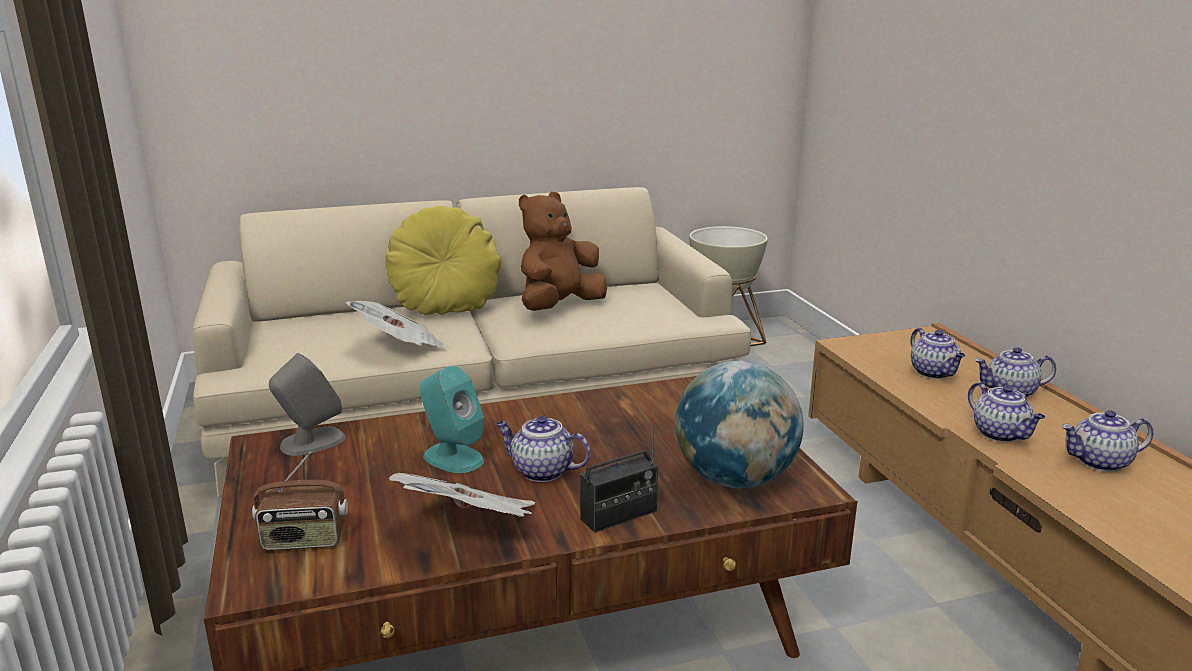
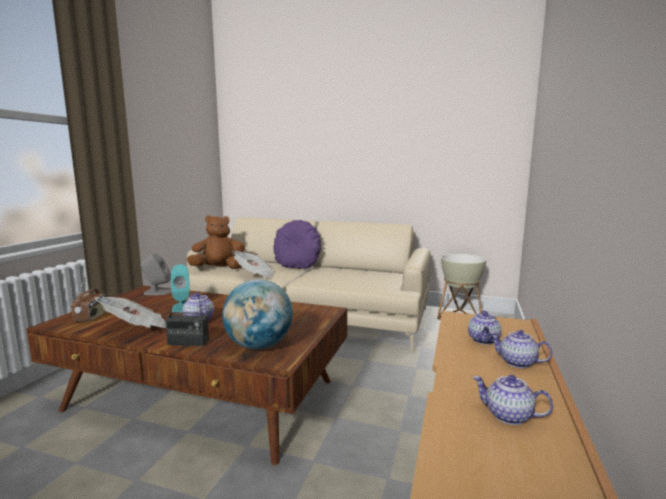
camera: 35 degrees right, 10 degrees down
radio [252,452,348,550] -> radio turned 120 degrees counterclockwise [71,279,106,322]
yellow pillow [385,206,501,315] -> purple pillow [274,220,321,269]
brown plush toy [519,192,607,311] -> brown plush toy moved to [187,215,245,269]
teapot [968,382,1045,442] -> none

